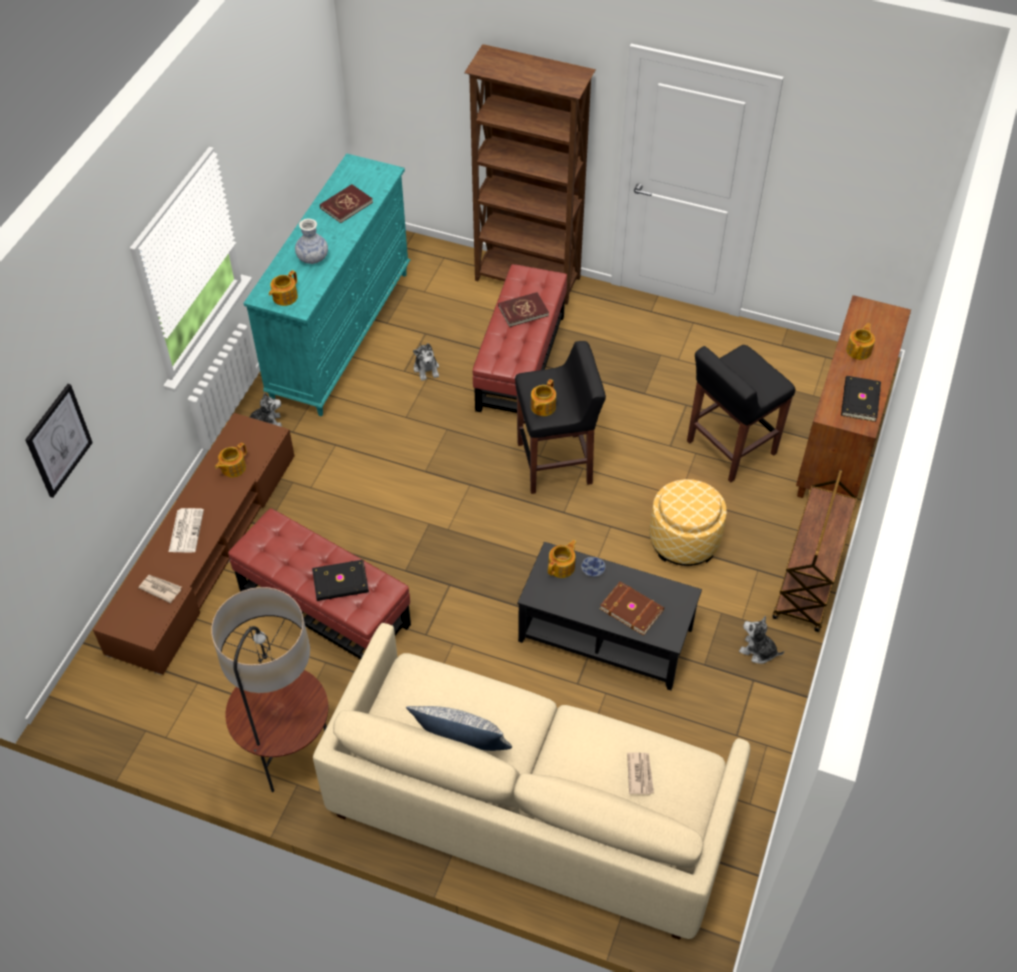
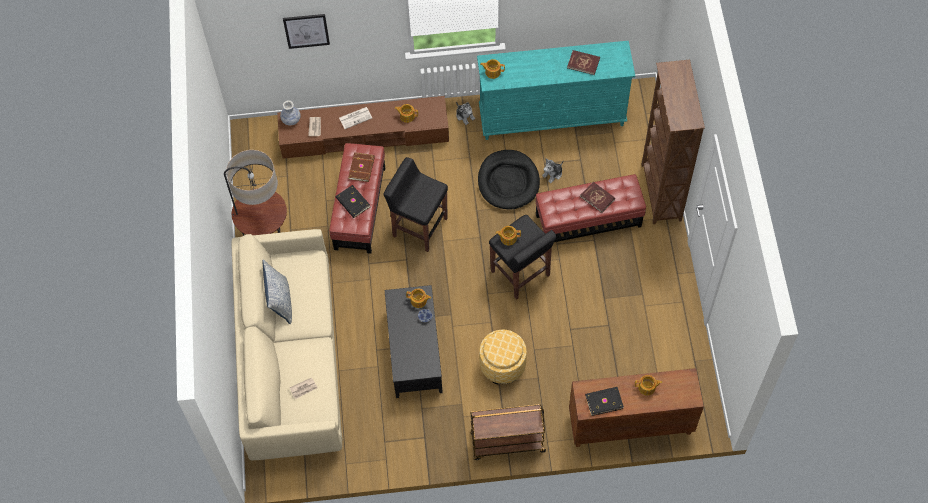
camera: 65 degrees right, 10 degrees up
vase [295,218,328,264] -> vase moved to [280,100,301,126]
brown book [600,581,664,636] -> brown book moved to [348,152,375,182]
black stool [687,345,796,482] -> black stool moved to [383,157,448,252]
plush toy [739,616,784,664] -> none
none -> black dog bed [478,150,540,210]

